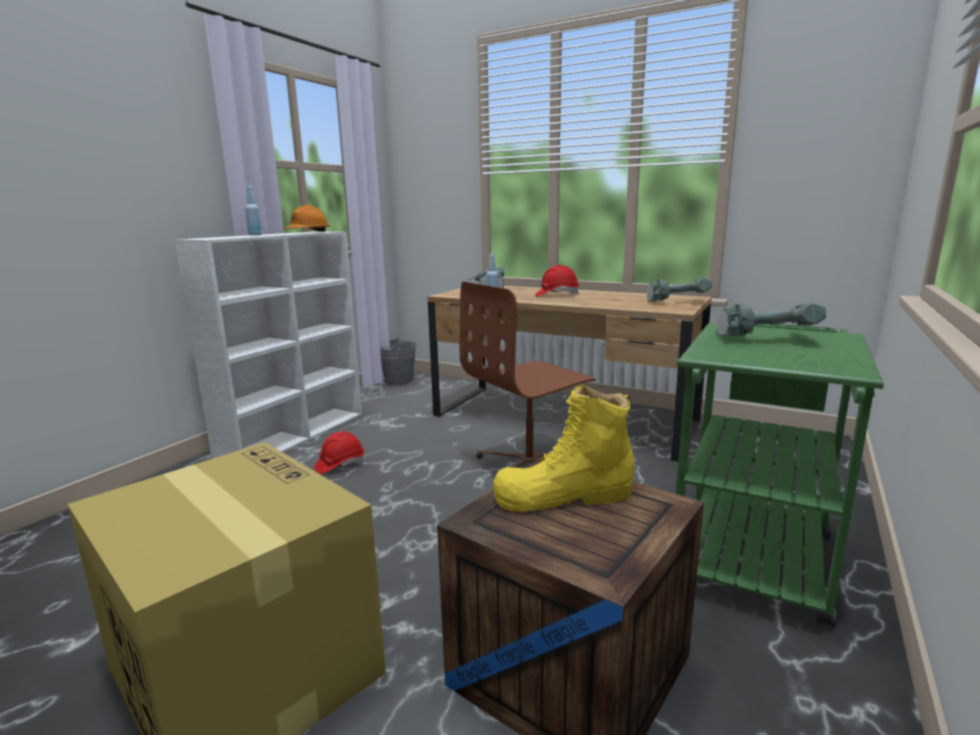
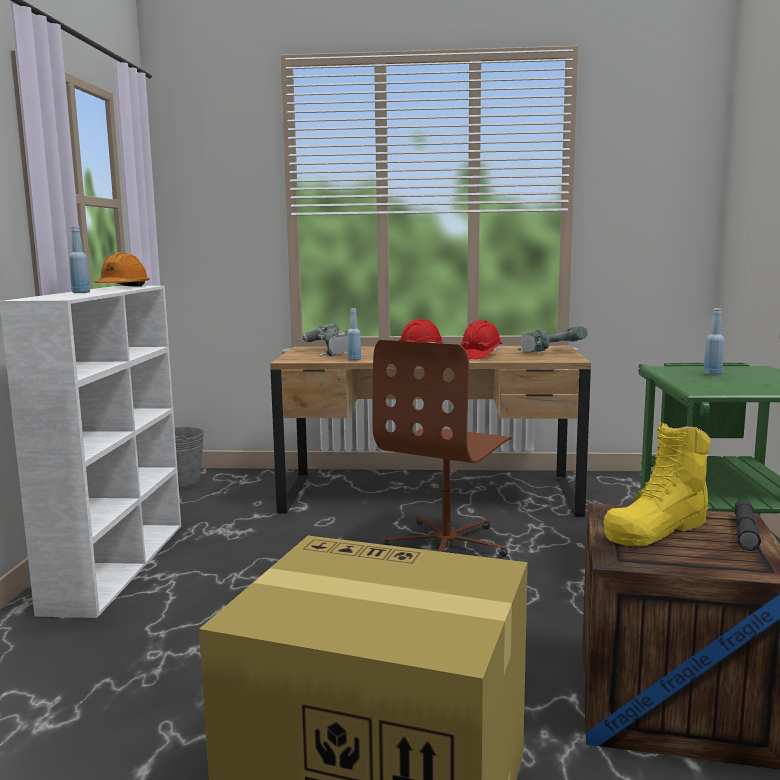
camera: 25 degrees left, 5 degrees down
red hard hat [314,431,365,474] -> red hard hat moved to [460,320,502,359]
power drill [716,302,826,336] -> blue bottle [704,308,724,375]
none -> grey flashlight [735,499,761,551]

